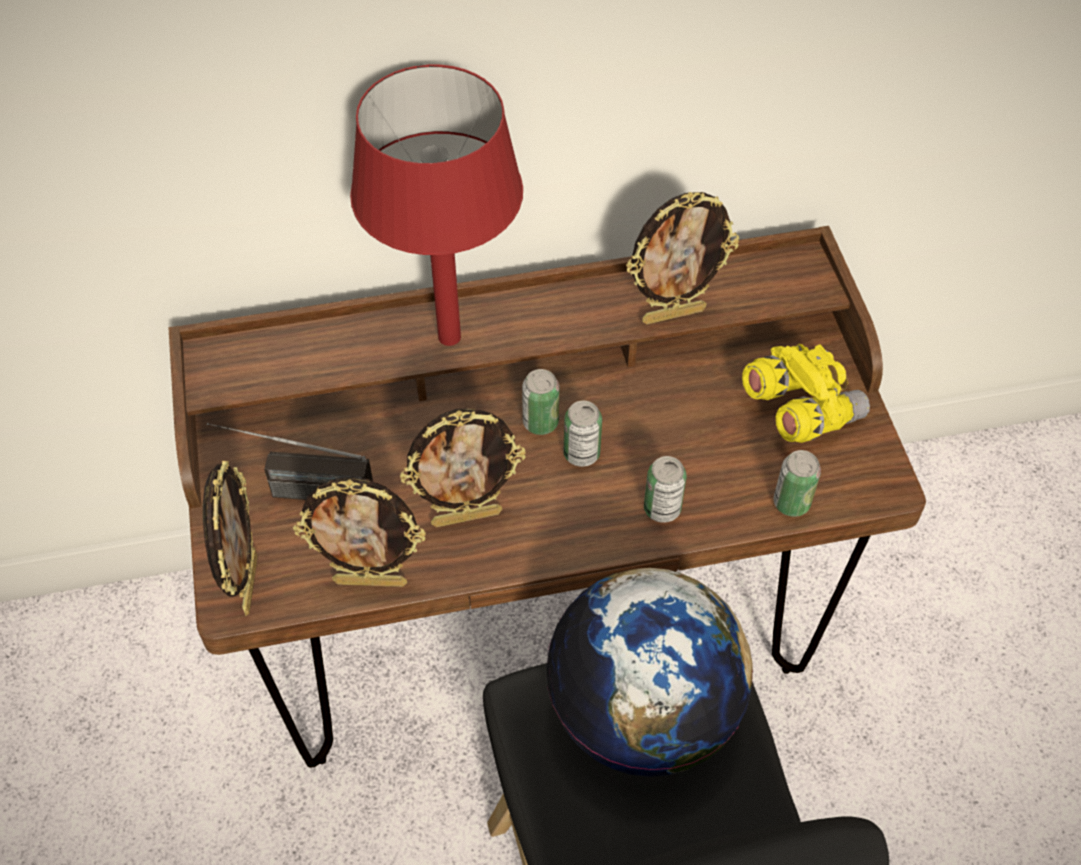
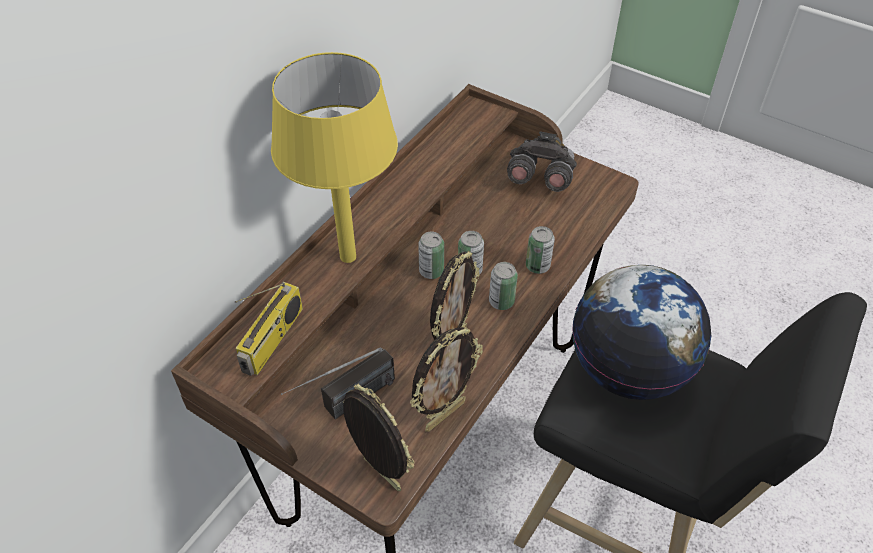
camera: 45 degrees left, 5 degrees down
red table lamp [350,64,523,346] -> yellow table lamp [271,52,398,263]
picture frame [626,192,739,325] -> none
yellow binoculars [742,344,870,443] -> grey binoculars [507,131,577,192]
can [773,450,821,517] -> can moved to [489,262,518,310]
none -> radio [235,282,303,376]

